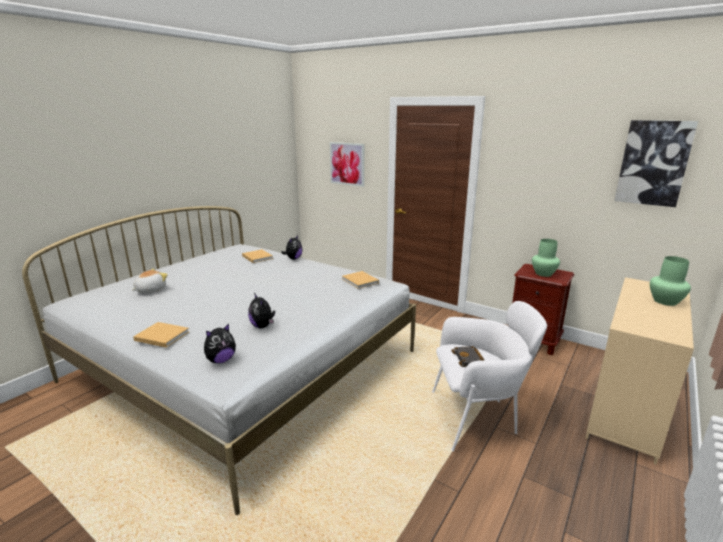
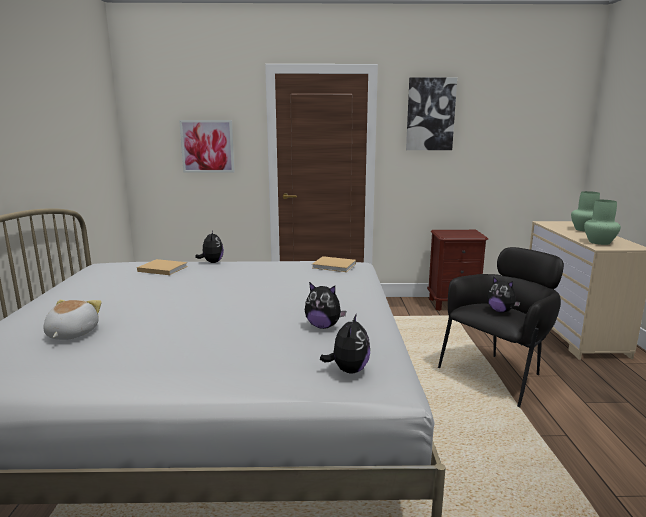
camera: 35 degrees left, 5 degrees down
beige book [133,322,189,348] -> none
white armchair [432,301,547,451] -> black armchair [438,247,564,407]
black book [451,346,484,367] -> plush toy [487,276,520,313]
green vase [532,239,560,277] -> green vase moved to [584,200,621,245]
picture [614,120,698,207] -> picture moved to [406,78,457,150]

